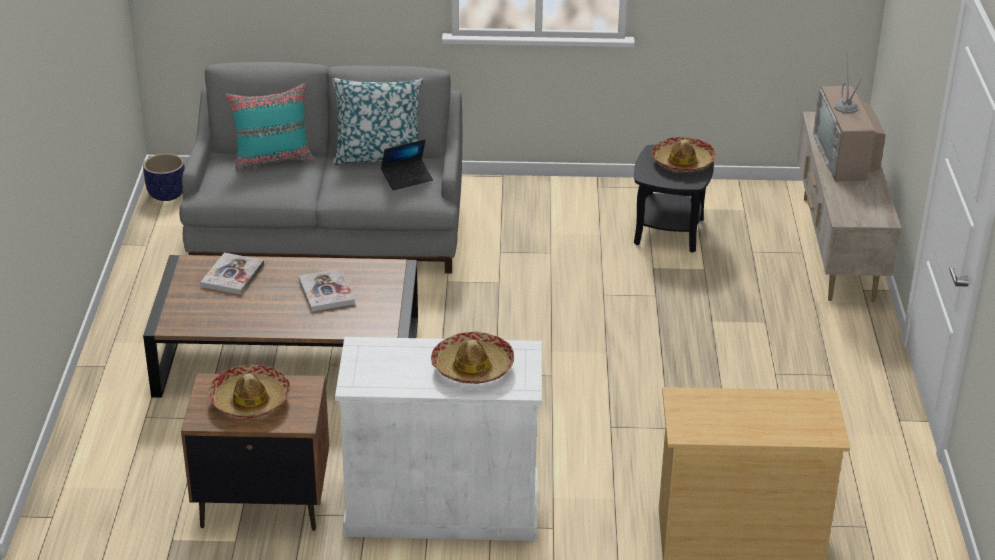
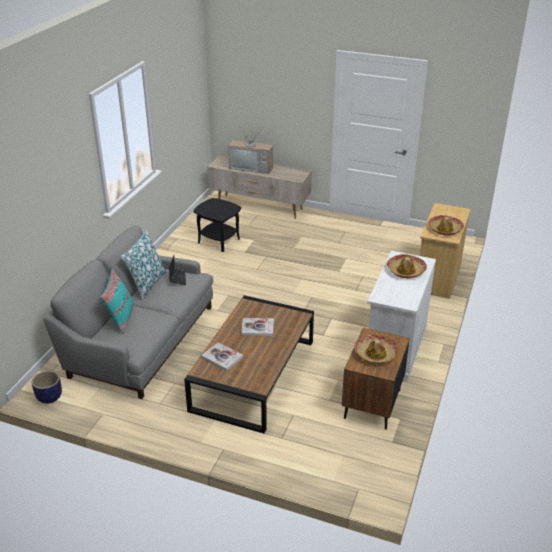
camera: 70 degrees left, 0 degrees up
hat [652,137,716,172] -> hat moved to [428,215,464,235]

